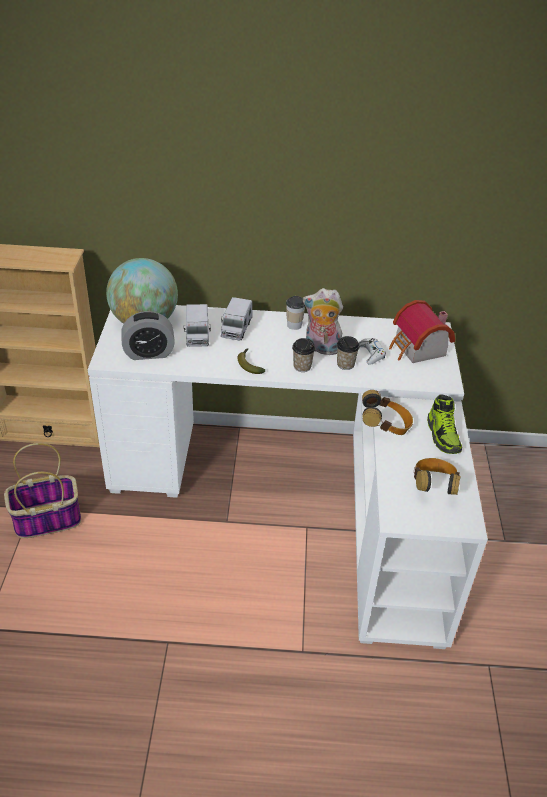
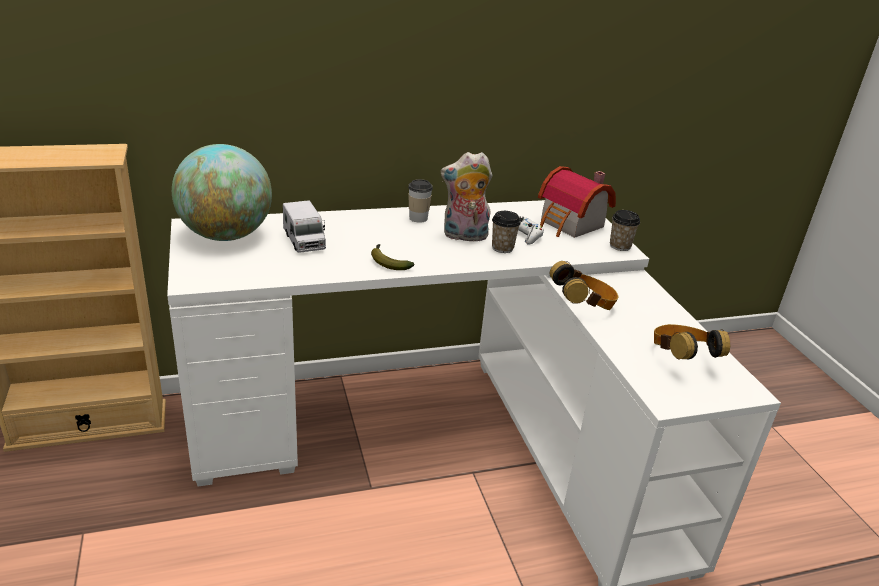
camera: 20 degrees left, 10 degrees down
basket [4,443,81,538] -> none
alarm clock [121,311,175,360] -> none
toy truck [221,297,252,341] -> none
cup [292,338,315,372] -> cup moved to [610,210,640,251]
shoe [427,395,462,454] -> none

